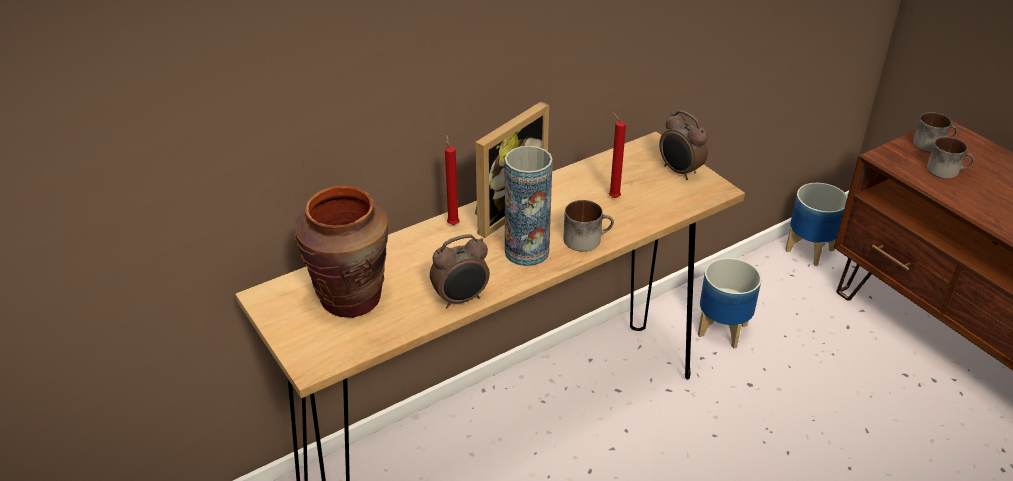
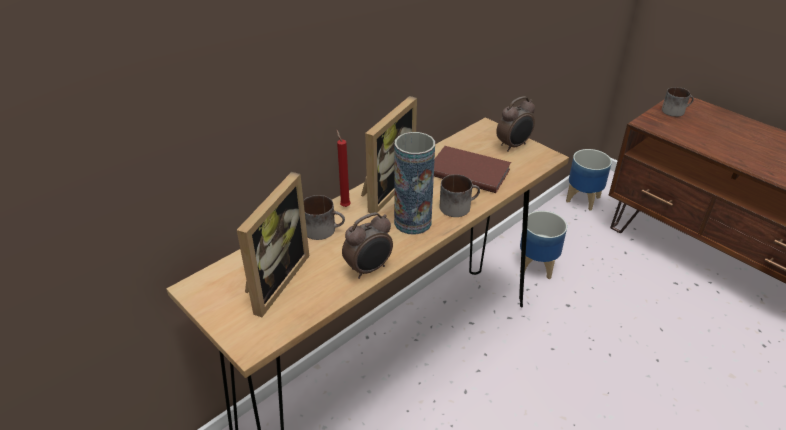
camera: 10 degrees left, 0 degrees up
brown vase [295,186,388,318] -> picture frame [237,172,309,317]
red candle [609,112,626,198] -> brown book [434,146,511,193]
alarm clock [659,110,708,180] -> alarm clock turned 75 degrees counterclockwise [496,96,535,152]
mug [927,137,975,179] -> mug moved to [303,195,345,240]

